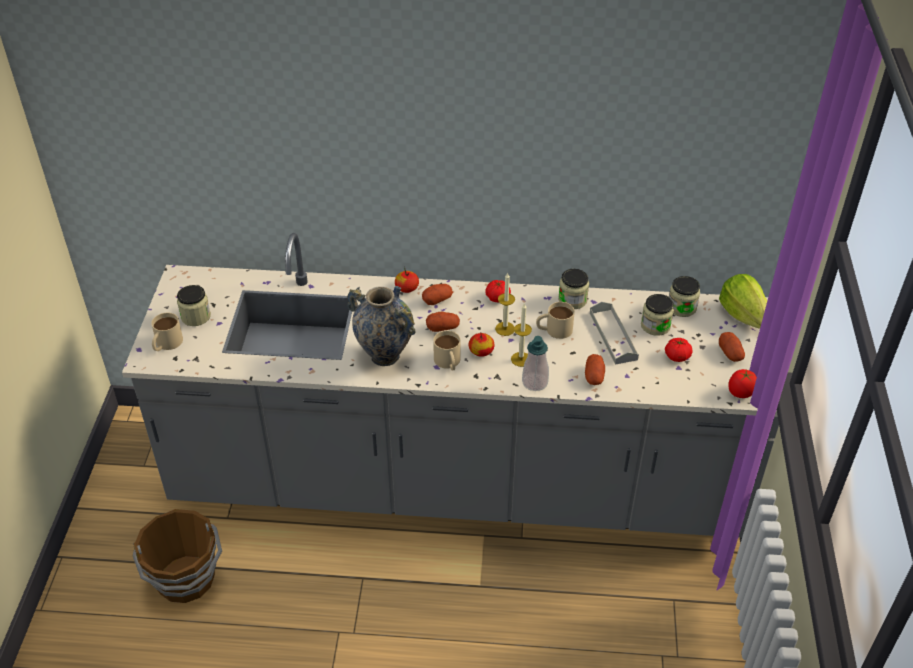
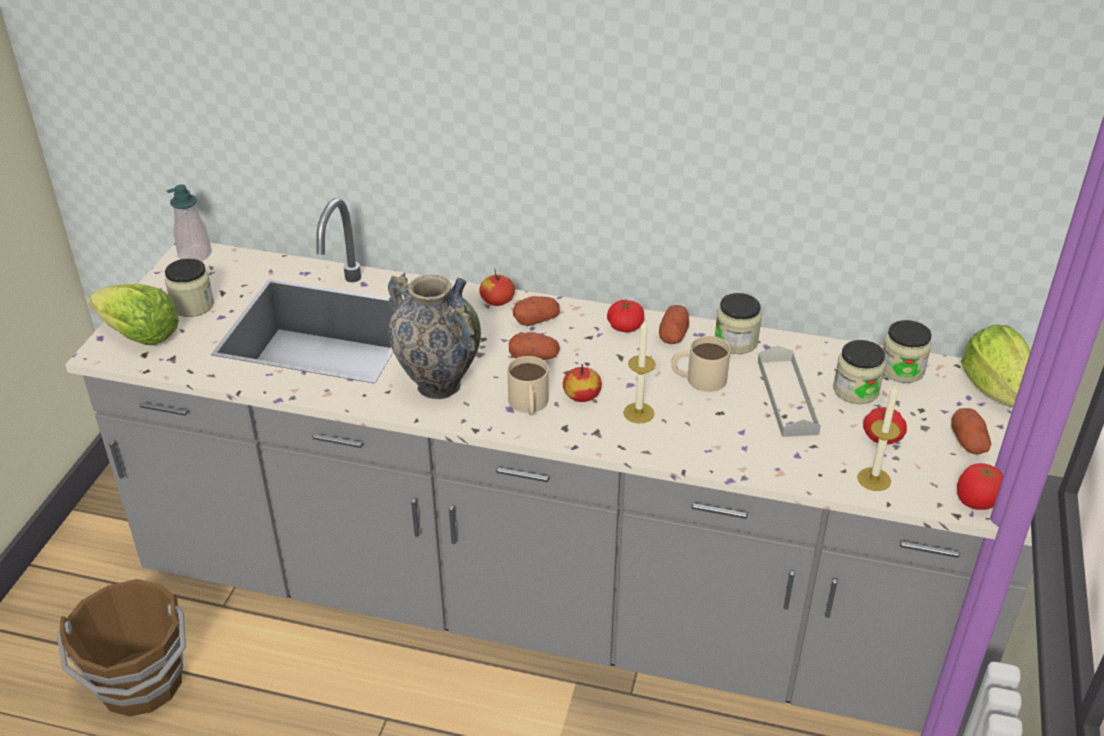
camera: 10 degrees right, 5 degrees down
beige mug [151,313,183,351] -> lettuce [88,284,179,345]
candle [495,273,515,336] -> candle moved to [857,385,901,491]
soap dispenser [522,336,549,391] -> soap dispenser moved to [167,185,212,261]
potato [585,354,605,385] -> potato moved to [659,305,689,344]

